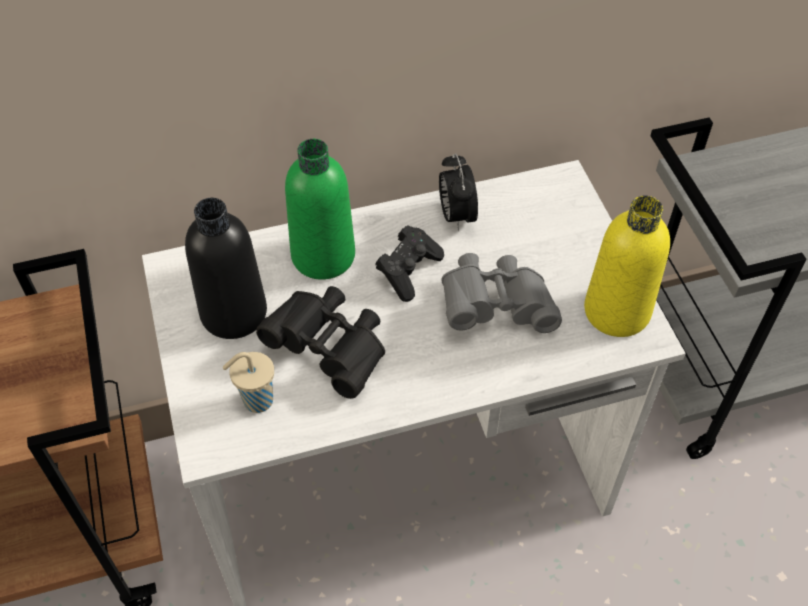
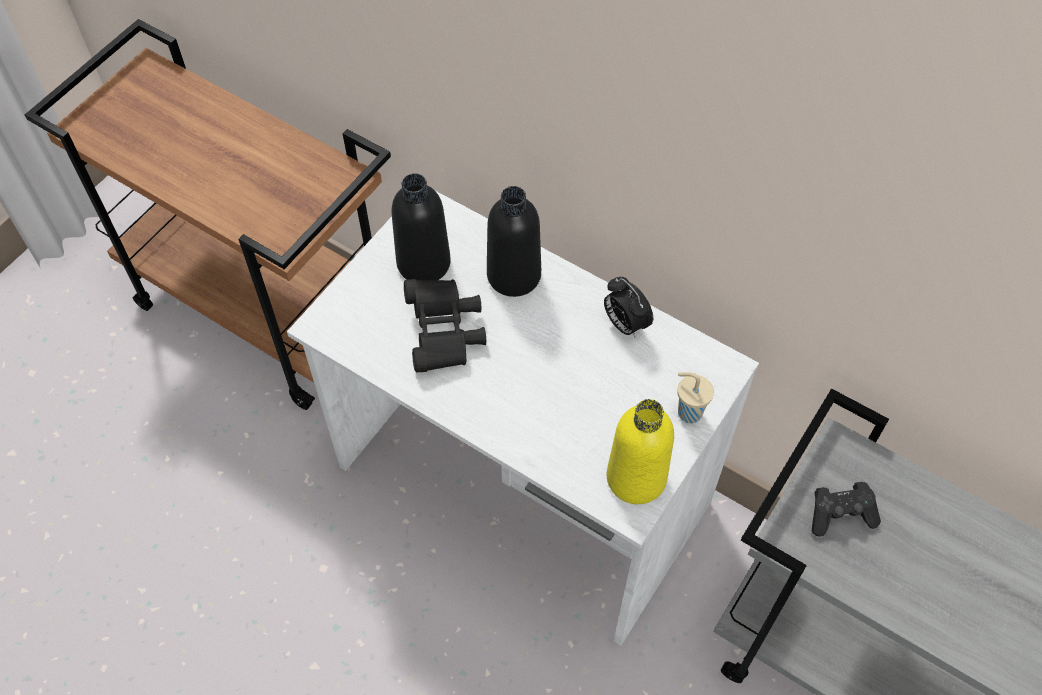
camera: 50 degrees right, 5 degrees up
beige cup [223,352,274,413] -> beige cup moved to [677,372,714,423]
green bottle [285,139,355,280] -> black bottle [487,186,541,297]
black game controller [375,225,444,302] -> black game controller moved to [812,482,881,536]
alarm clock [439,153,478,231] -> alarm clock turned 75 degrees counterclockwise [604,277,653,337]
grey binoculars [441,253,562,333] -> none

